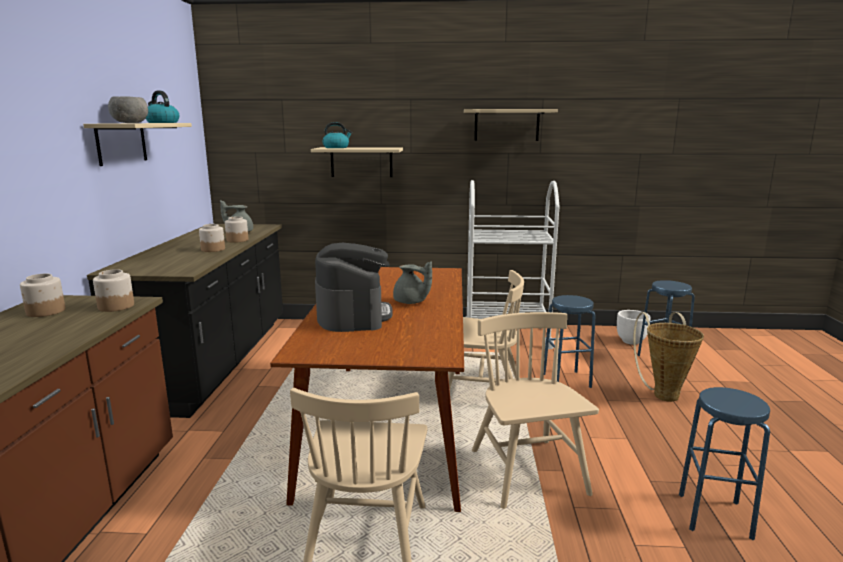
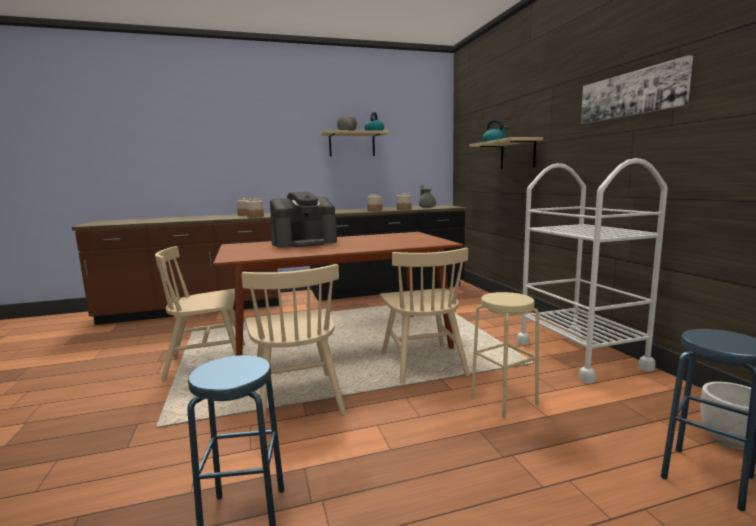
camera: 70 degrees right, 5 degrees down
grey teapot [393,261,432,304] -> none
beige shelf [464,109,558,141] -> picture [581,55,693,124]
beige chair [472,312,599,509] -> beige chair turned 105 degrees clockwise [241,264,346,431]
blue stool [544,295,595,388] -> beige stool [471,292,539,418]
basket [633,312,704,402] -> none

